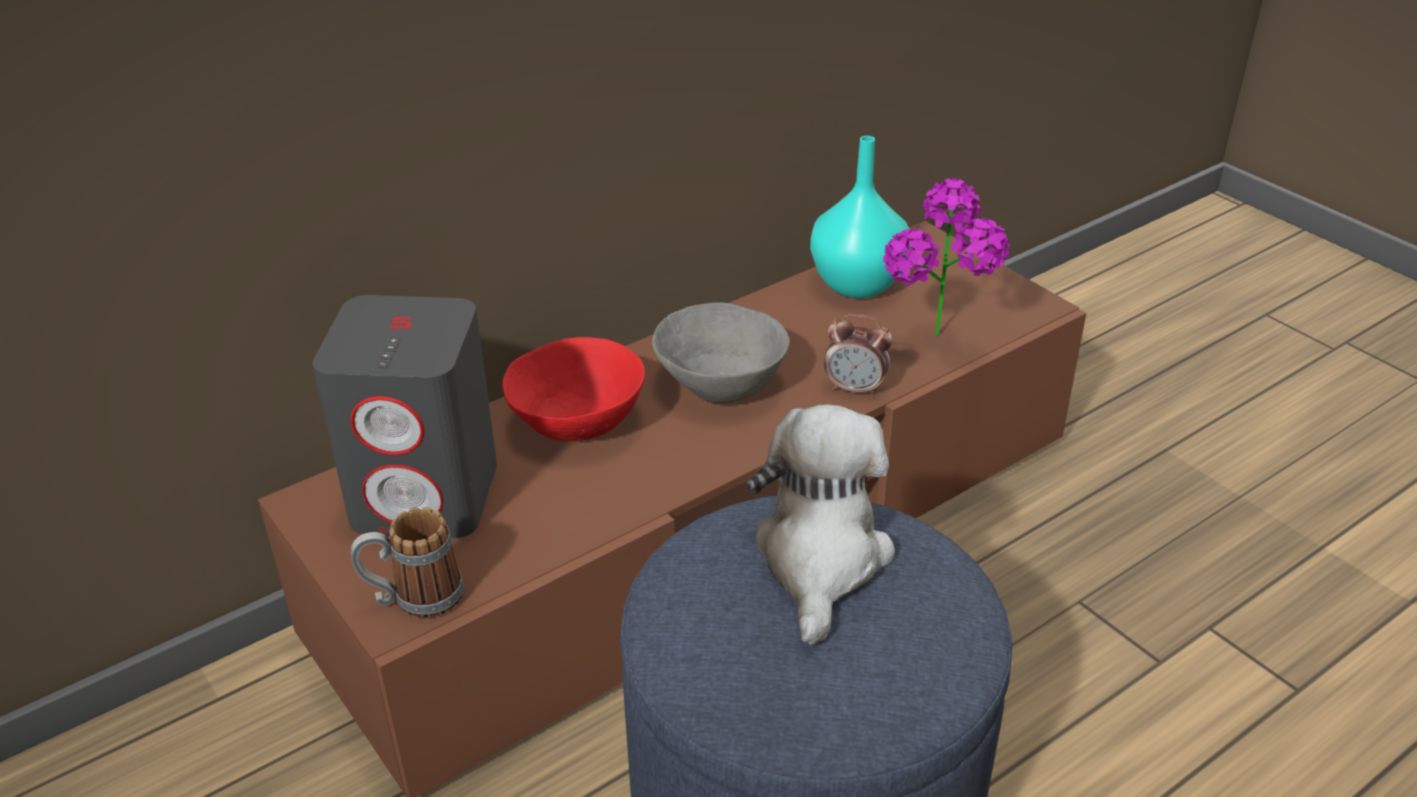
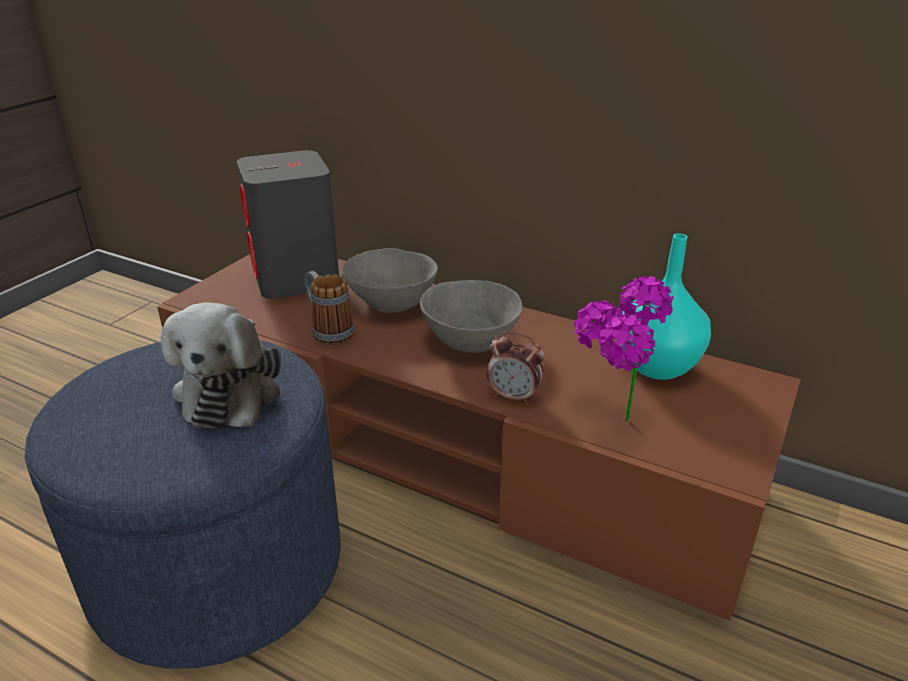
camera: 65 degrees right, 5 degrees down
mug [350,507,464,618] -> mug moved to [304,271,355,345]
red bowl [502,337,645,441] -> grey bowl [341,248,438,313]
plush toy [747,404,895,645] -> plush toy turned 105 degrees clockwise [161,302,281,428]
alarm clock [824,314,893,397] -> alarm clock turned 60 degrees counterclockwise [486,332,544,404]

